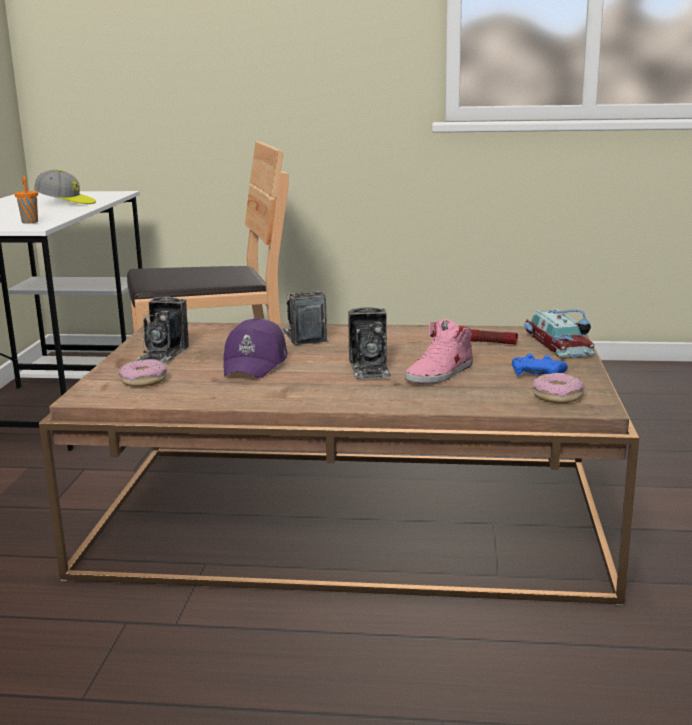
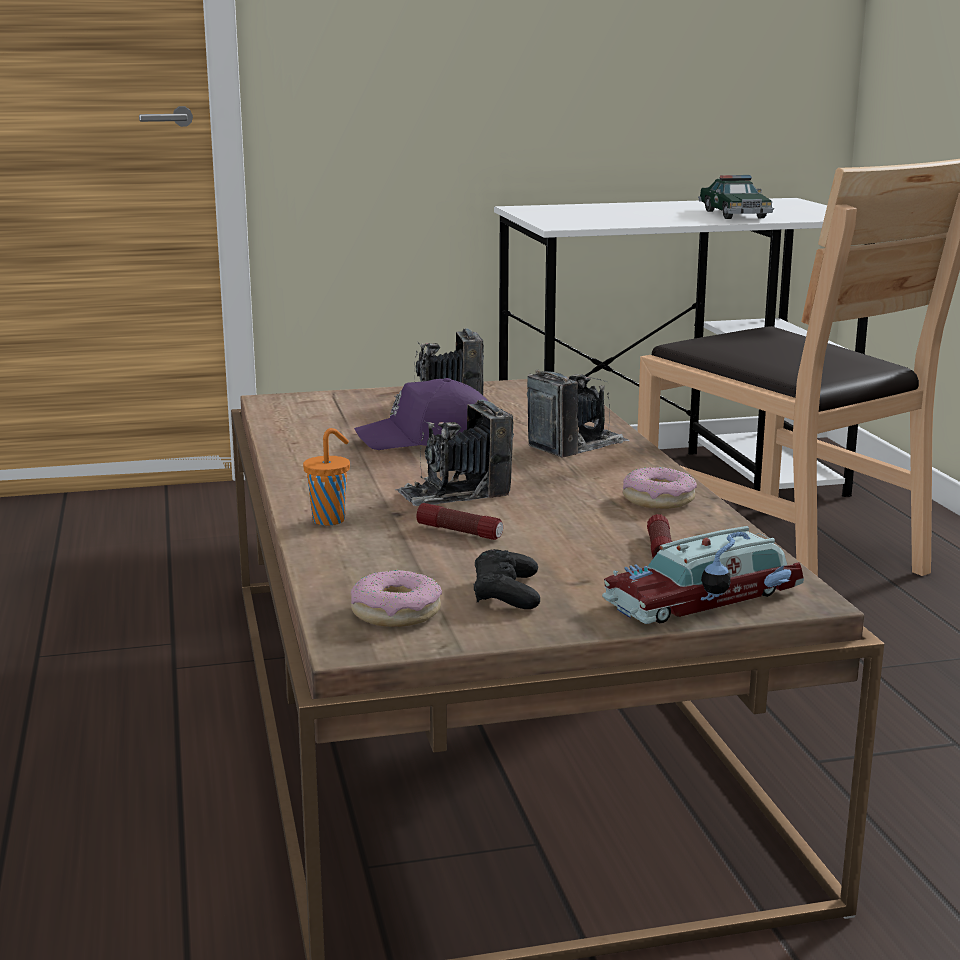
camera: 70 degrees right, 0 degrees up
orange cup [14,176,38,224] -> orange cup moved to [303,428,350,526]
cap [34,169,96,204] -> toy car [698,175,774,219]
donut [119,359,167,387] -> donut moved to [623,467,697,509]
pink shoe [404,319,473,383] -> flashlight [416,503,503,540]
blue game controller [512,354,568,376] -> black game controller [474,549,540,609]

